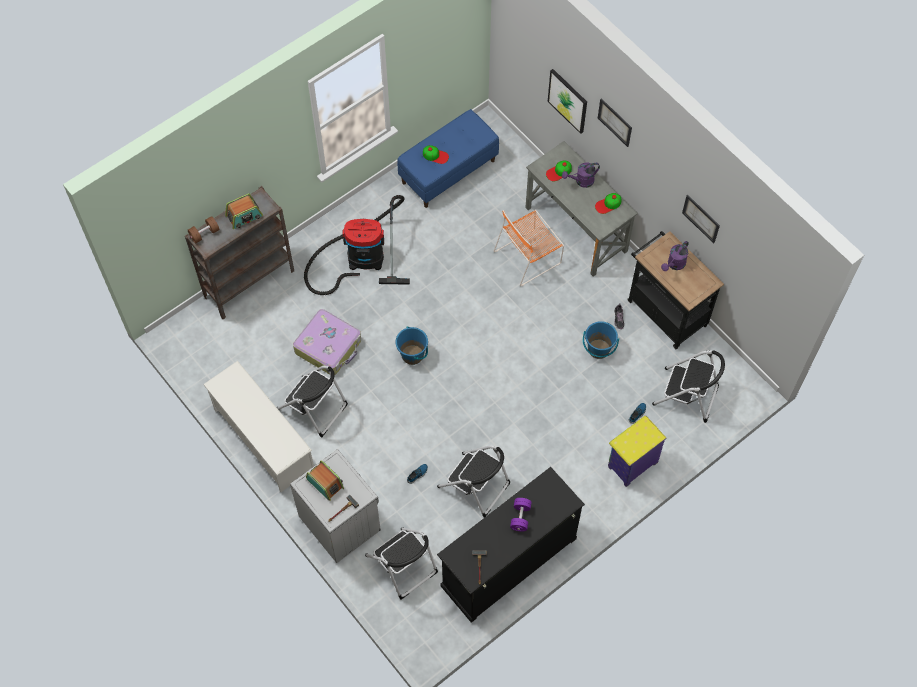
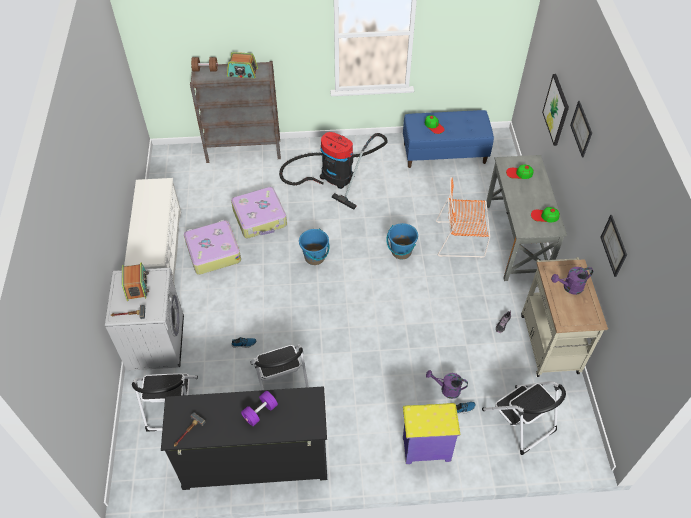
camera: 35 degrees right, 10 degrees down
step ladder [277,366,348,438] -> suitcase [184,220,241,275]
purple watering can [562,163,600,188] -> purple watering can moved to [426,370,468,399]
blue bucket [583,321,619,359] -> blue bucket moved to [386,223,418,260]
black cart [628,231,724,350] -> beige cart [521,257,608,377]

